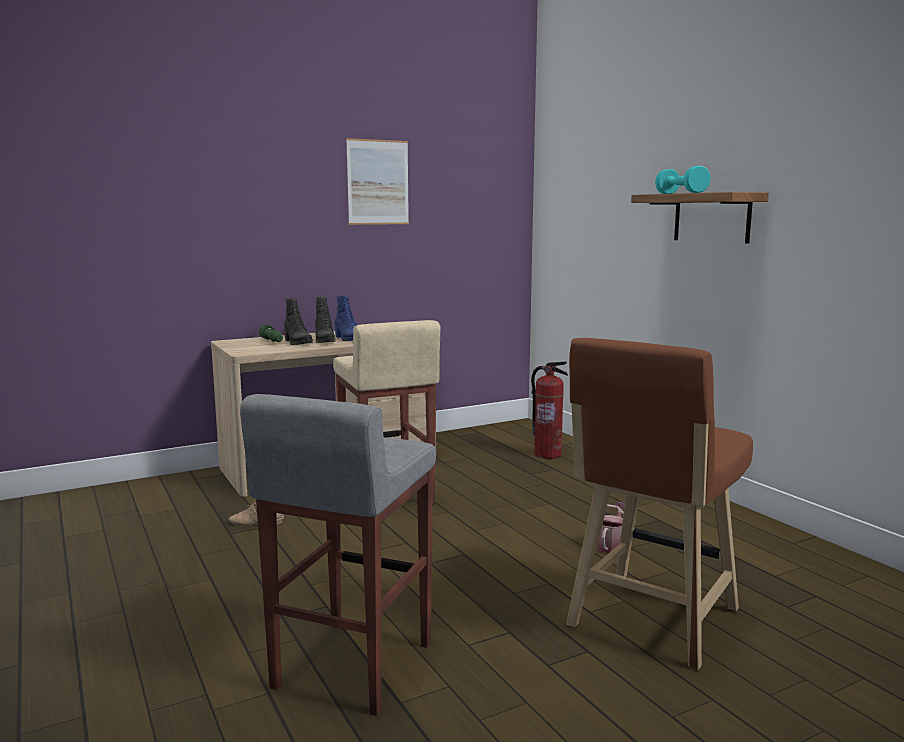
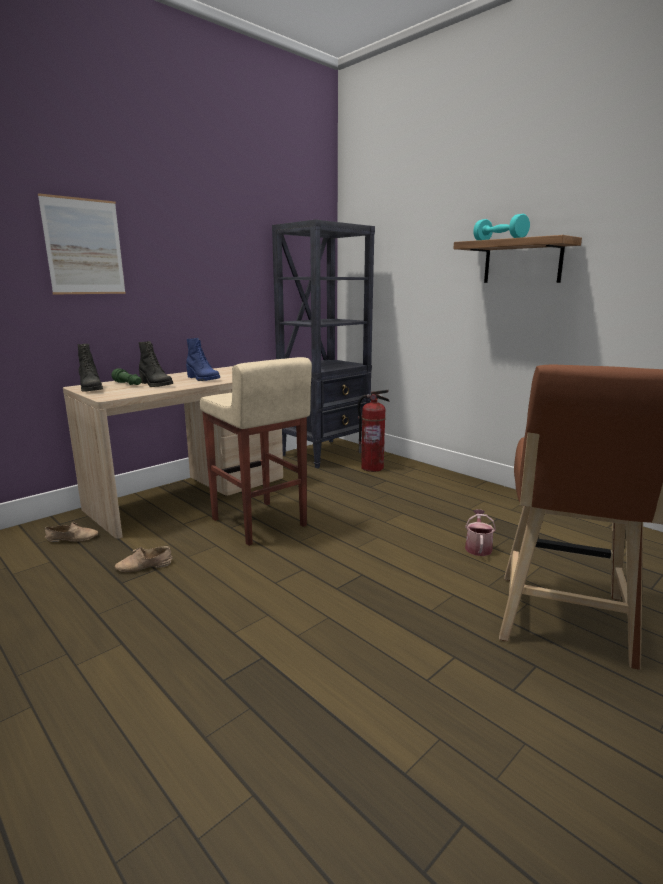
camera: 15 degrees left, 5 degrees up
grey stool [240,394,436,716] -> none
black boot [315,297,335,343] -> black boot moved to [77,344,103,392]
picture [346,138,409,225] -> picture moved to [38,193,126,295]
none -> beige shoe [45,522,98,542]
none -> black bookcase [272,220,375,468]

